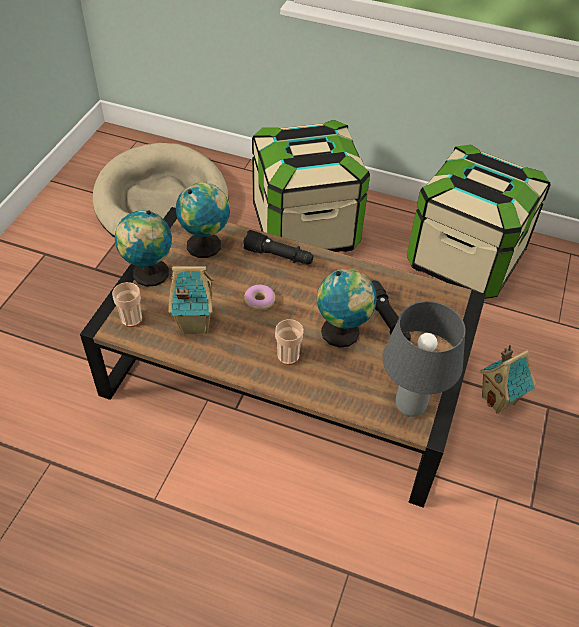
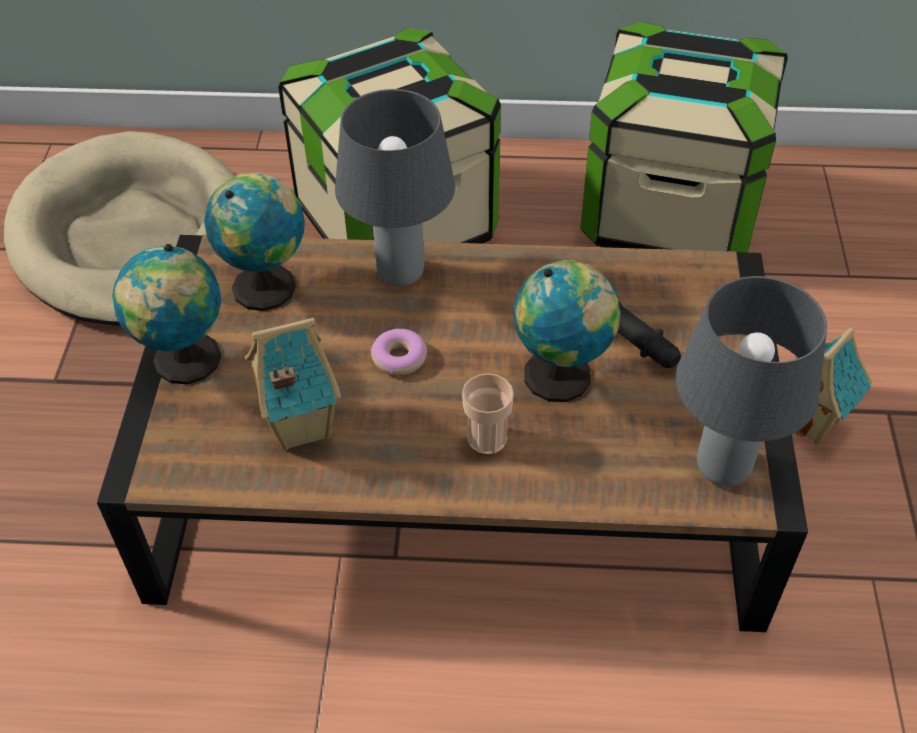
camera: 15 degrees left, 0 degrees up
cup [112,282,142,327] -> none
black flashlight [243,230,314,265] -> grey table lamp [335,89,455,287]

